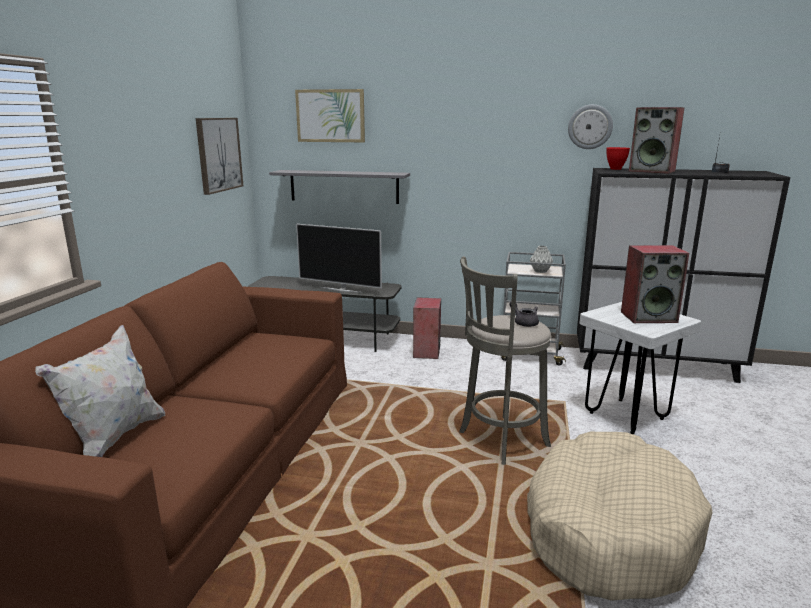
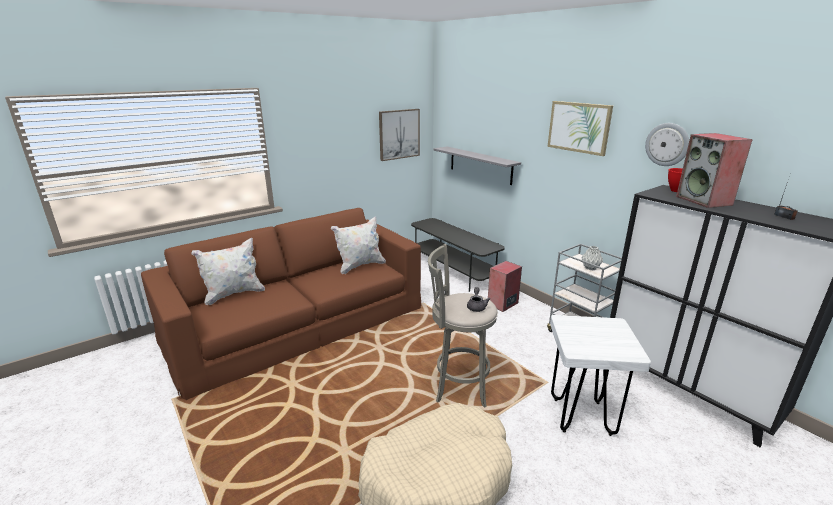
camera: 40 degrees right, 5 degrees up
picture [295,89,365,142] -> picture moved to [548,101,613,156]
television [296,224,382,293] -> none
speaker [621,245,689,323] -> none
none -> white pillow [331,216,386,274]

